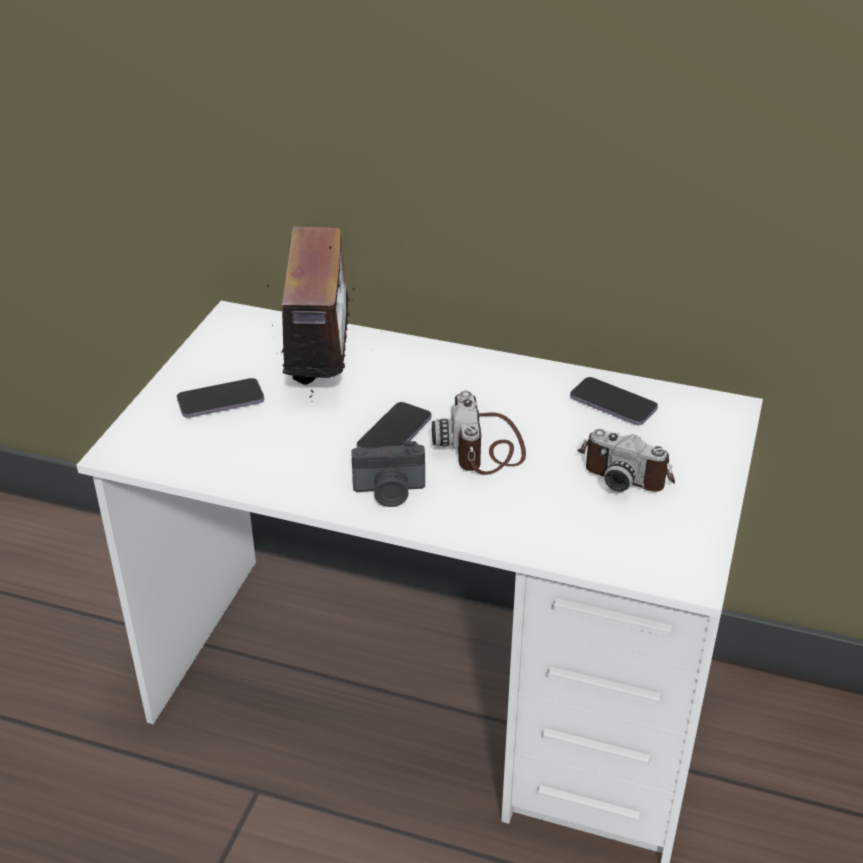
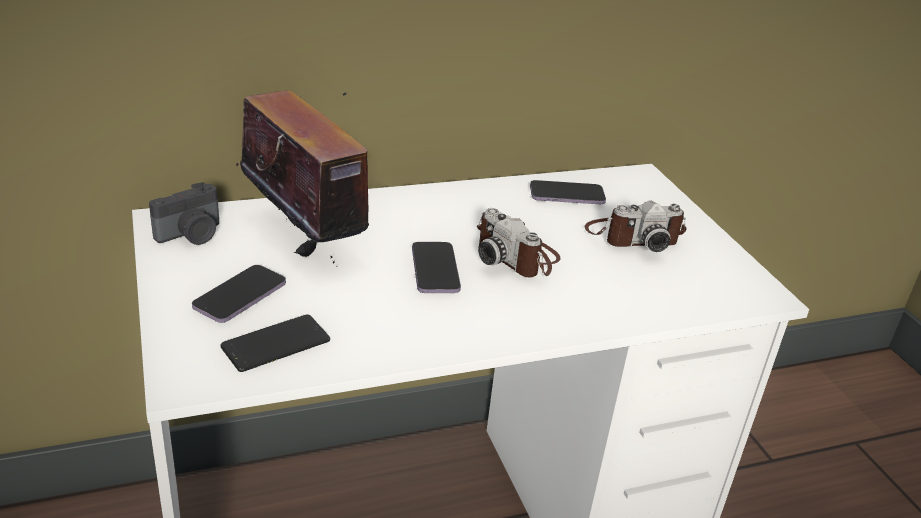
camera: 40 degrees left, 5 degrees down
camera [351,441,425,507] -> camera moved to [149,182,219,245]
none -> phone [221,315,330,372]

